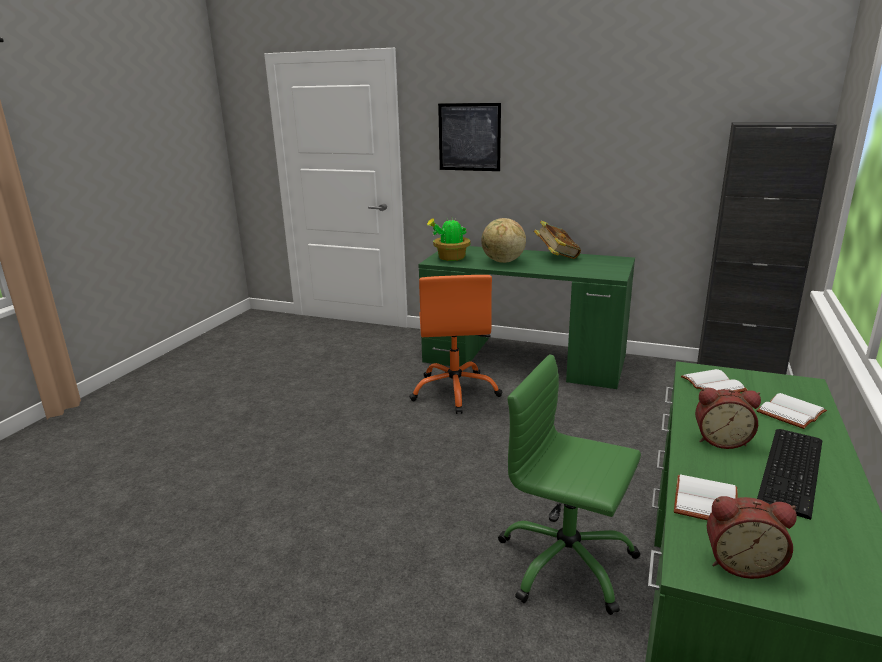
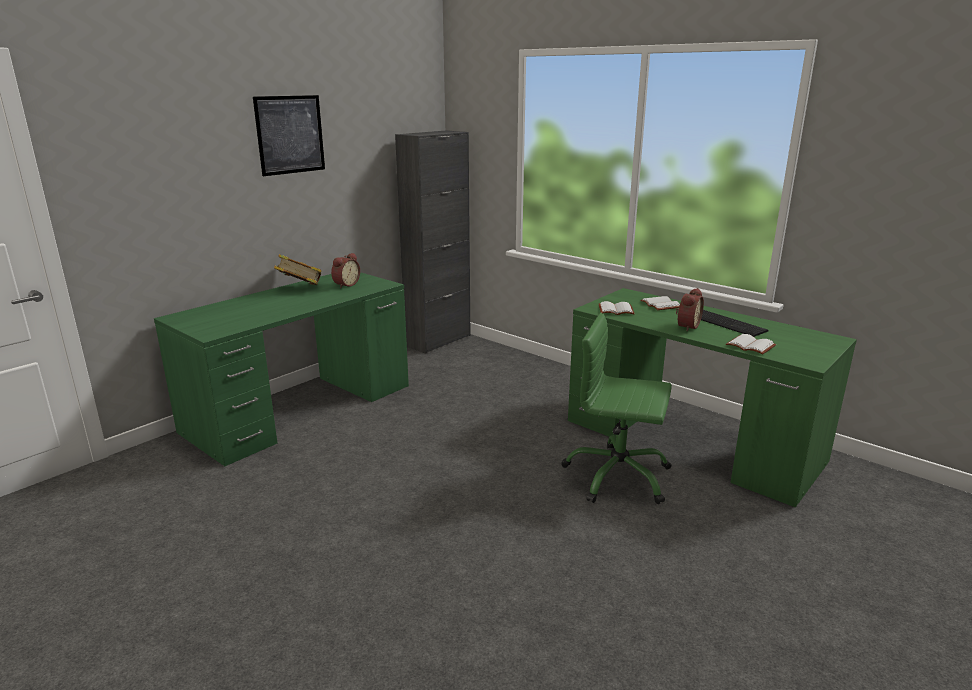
camera: 70 degrees left, 0 degrees up
orange office chair [409,275,502,414] -> none
potted plant [427,218,471,261] -> none
picture [438,103,501,171] -> picture moved to [253,95,325,176]
globe [481,218,526,263] -> none
green office chair [498,354,641,615] -> green office chair turned 60 degrees clockwise [561,313,672,504]
alarm clock [707,496,797,579] -> alarm clock moved to [331,253,360,288]

